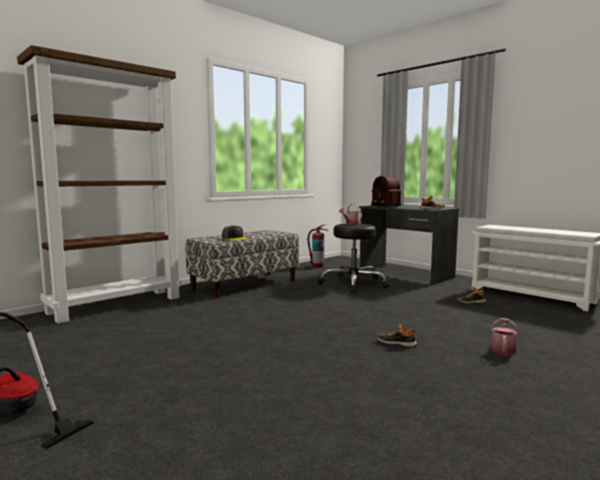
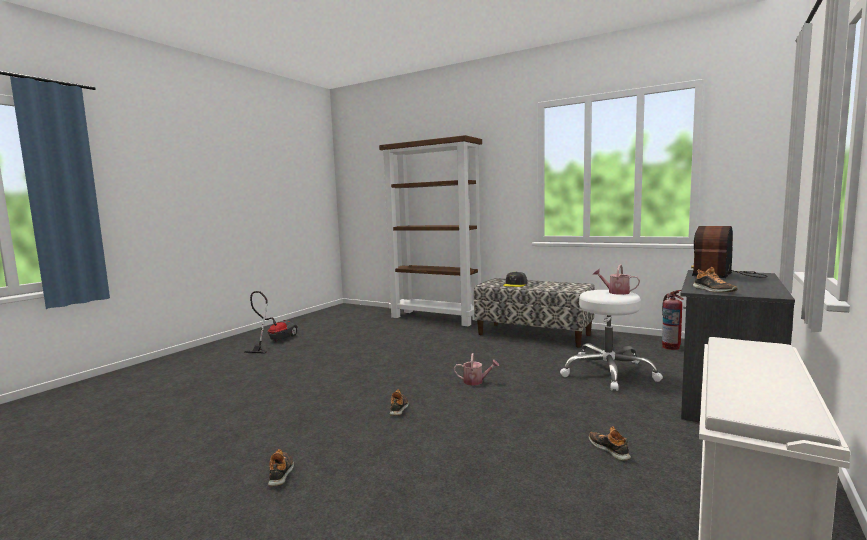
camera: 75 degrees right, 0 degrees up
black stool [317,224,390,293] -> white stool [560,290,663,391]
watering can [491,318,519,356] -> watering can moved to [454,353,499,386]
none -> shoe [268,449,294,487]

